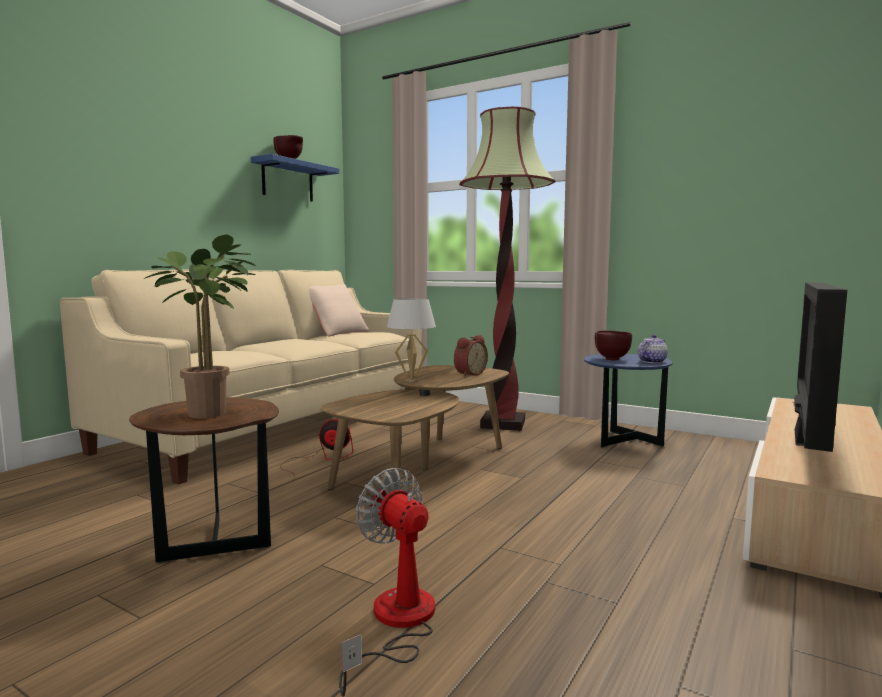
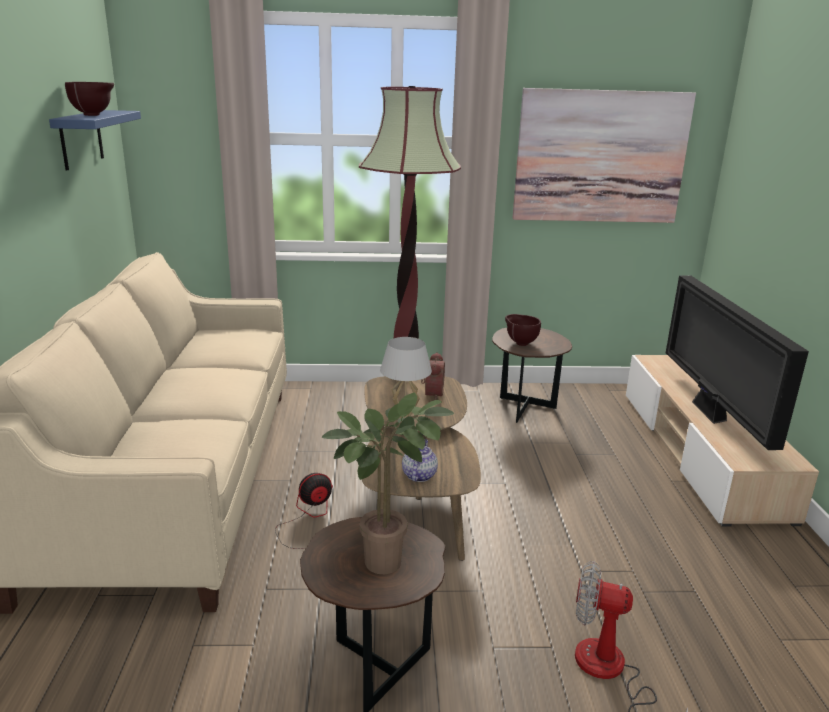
camera: 35 degrees left, 15 degrees up
beige pillow [309,284,370,337] -> none
blue side table [584,354,673,448] -> brown side table [492,328,572,423]
teapot [638,334,668,363] -> teapot moved to [402,439,438,482]
none -> picture [513,88,696,223]

